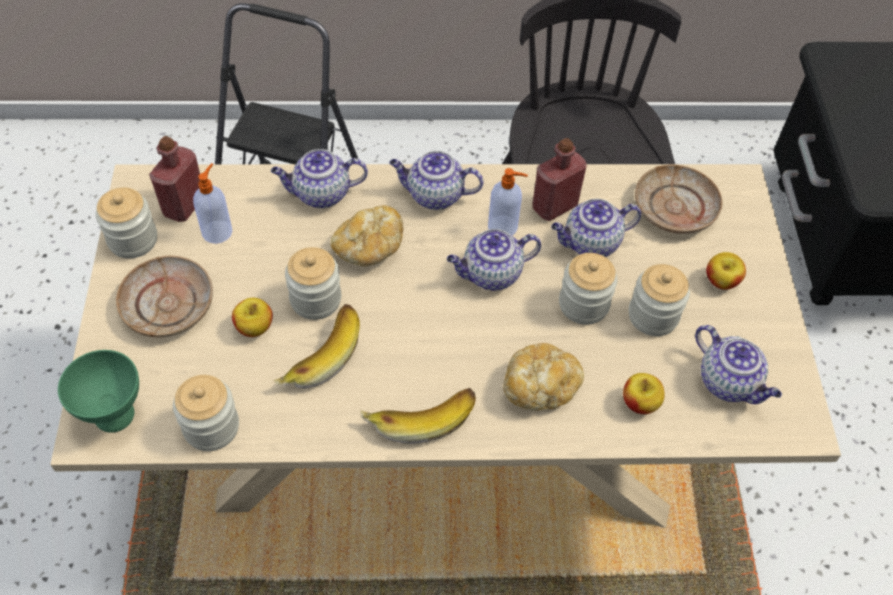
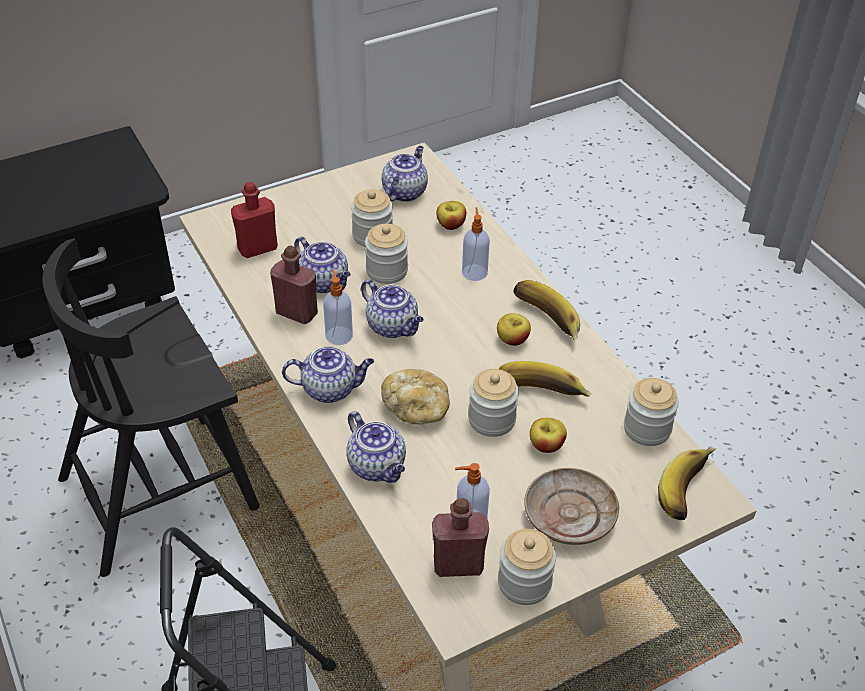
camera: 115 degrees left, 10 degrees down
green bowl [58,350,139,433] -> banana [658,447,716,520]
teapot [389,151,483,210] -> teapot turned 75 degrees counterclockwise [282,346,374,403]
bread [503,343,584,411] -> soap dispenser [462,208,490,281]
beige plate [635,165,723,234] -> red bottle [231,182,278,258]
apple [706,252,746,290] -> apple moved to [497,313,531,346]

